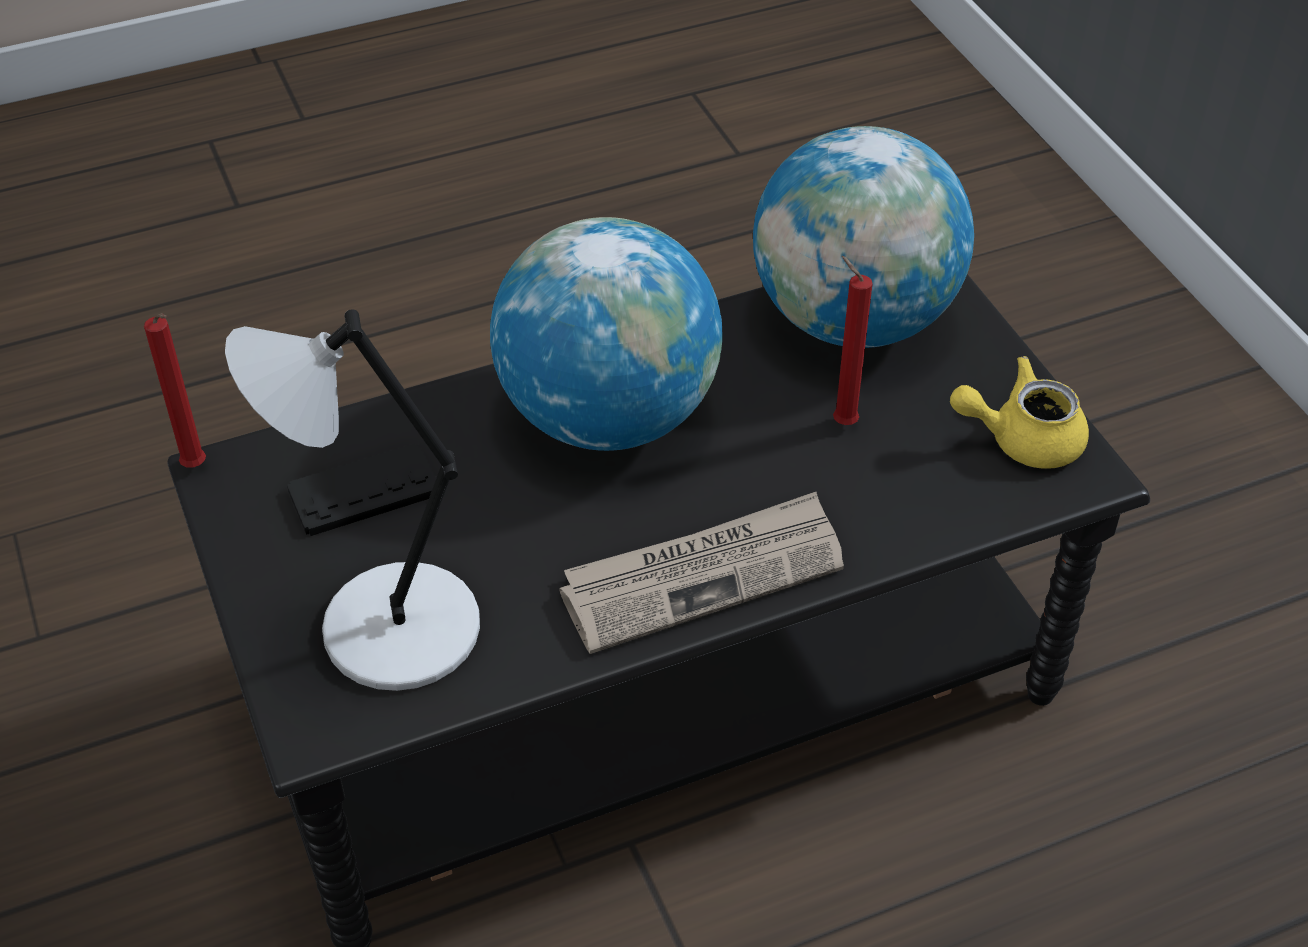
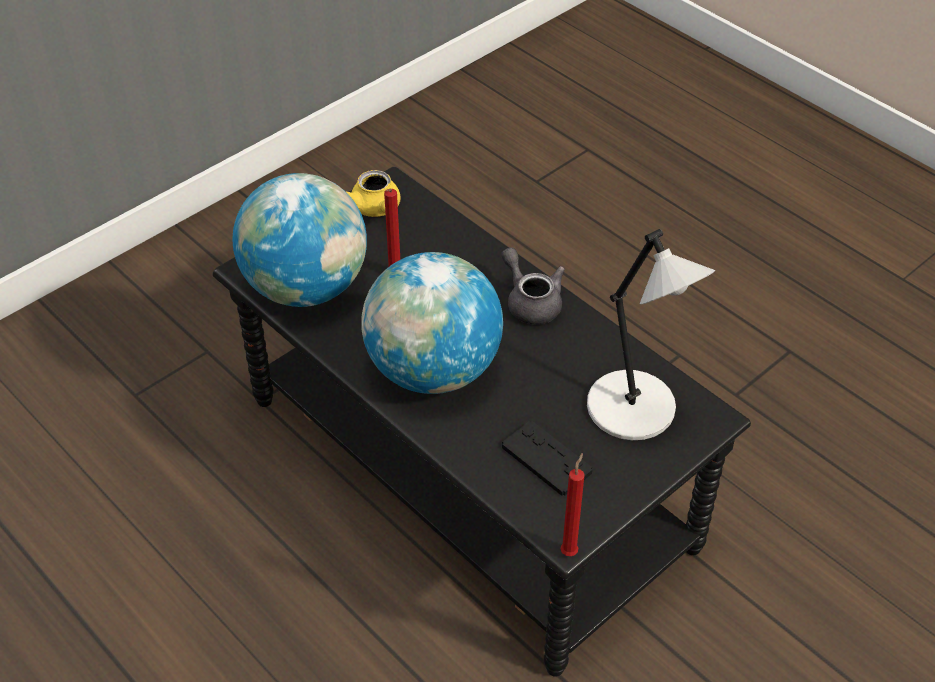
camera: 110 degrees left, 0 degrees up
newspaper [559,492,844,654] -> grey teapot [501,247,565,324]

